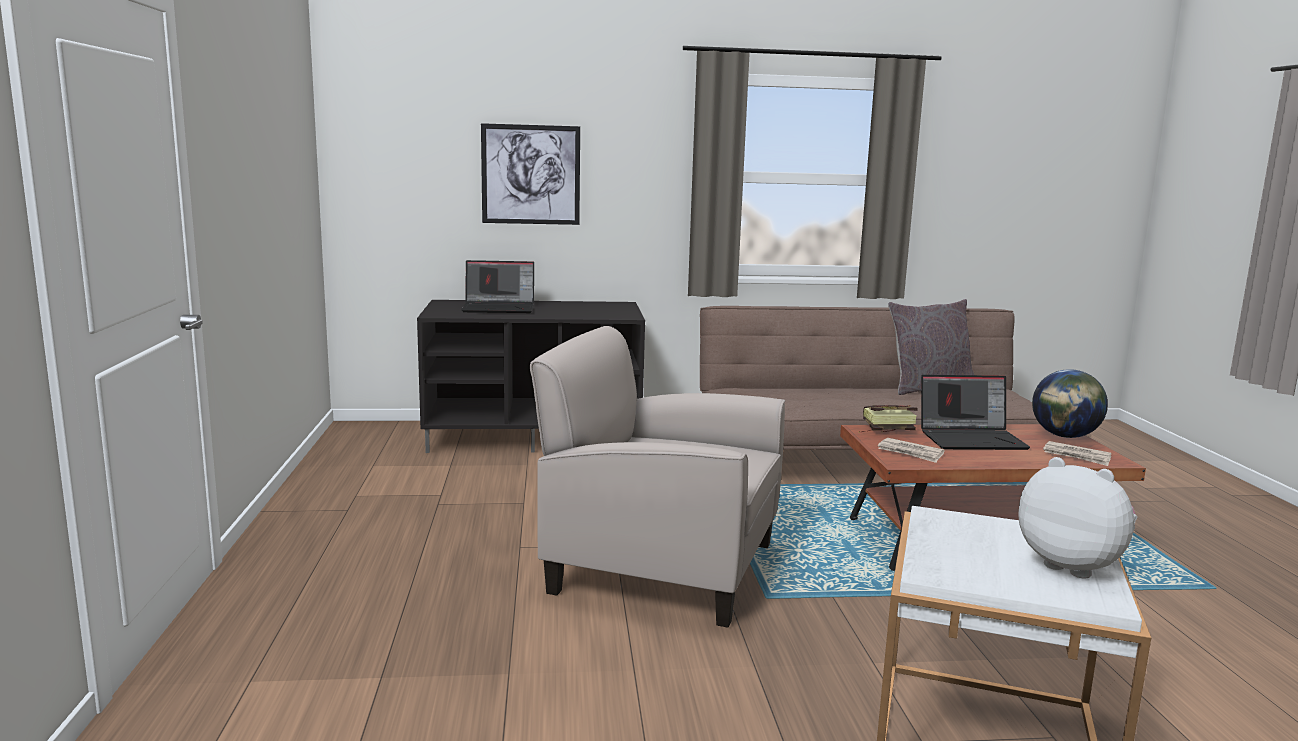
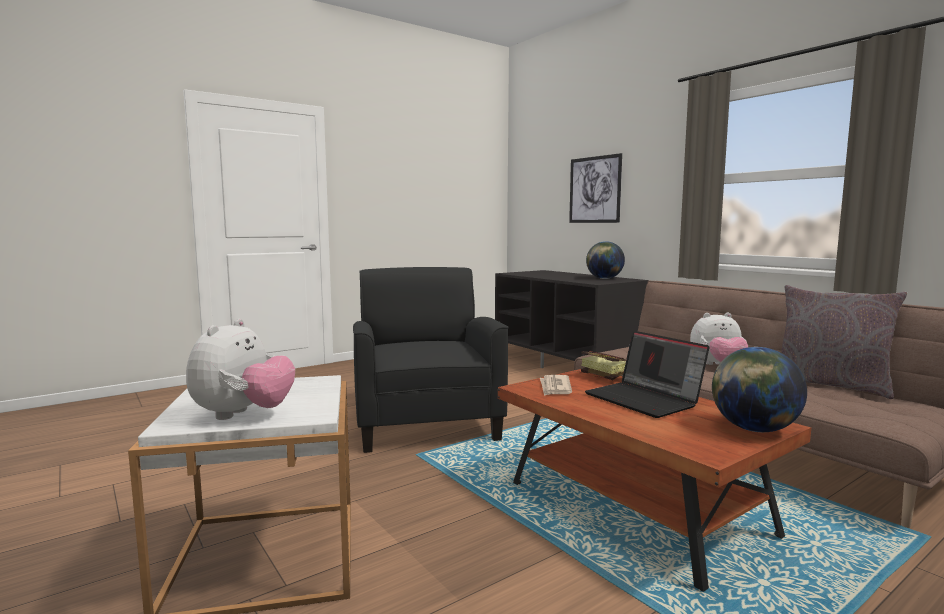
camera: 60 degrees right, 5 degrees down
laptop [461,260,534,313] -> none
beige armchair [530,326,785,628] -> black armchair [353,267,509,453]
newspaper [1043,441,1111,466] -> none
none -> globe [586,241,625,279]
none -> plush toy [690,313,748,365]

